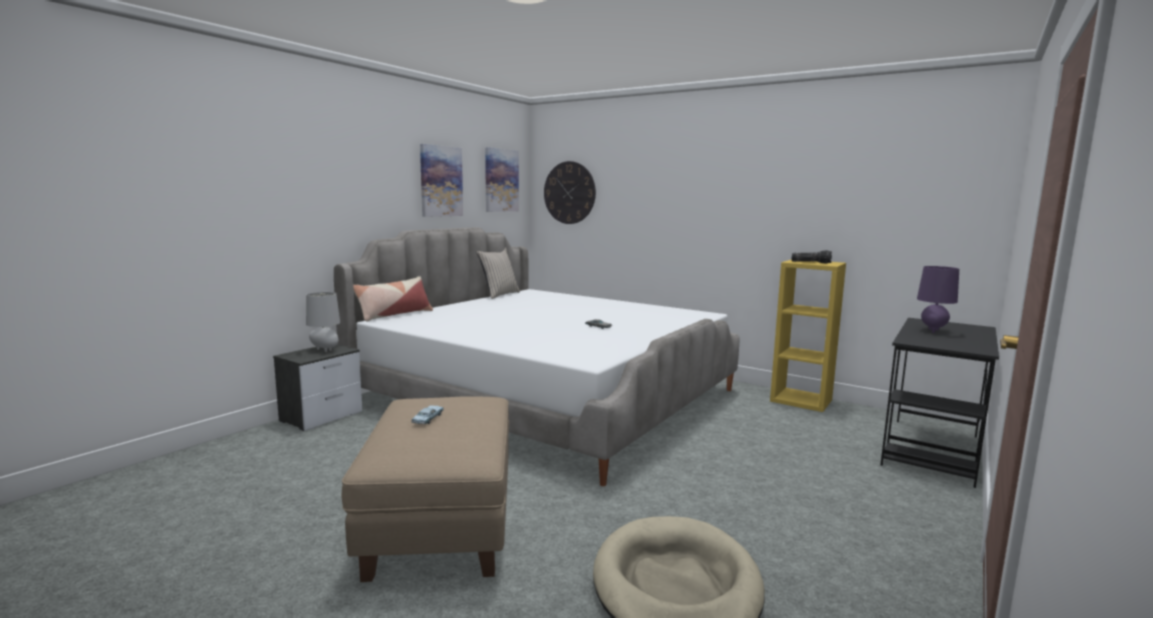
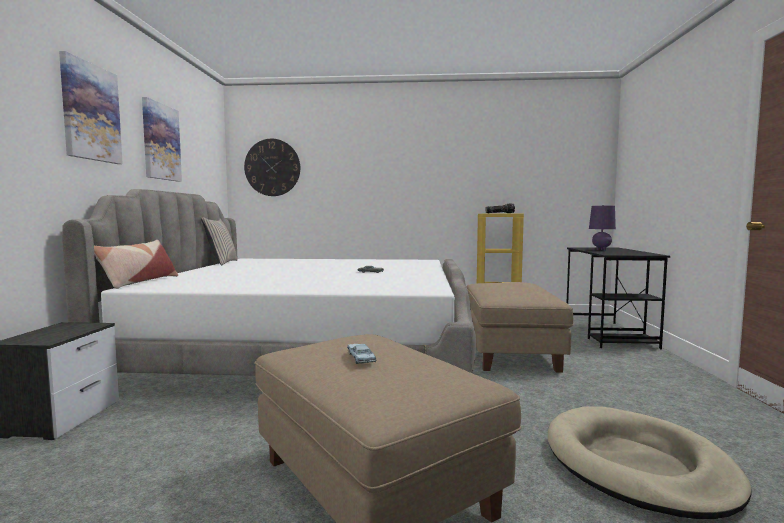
camera: 30 degrees left, 5 degrees down
grey table lamp [306,292,340,352] -> none
picture [485,147,519,212] -> picture moved to [59,51,123,164]
none -> beige ottoman [466,282,573,373]

